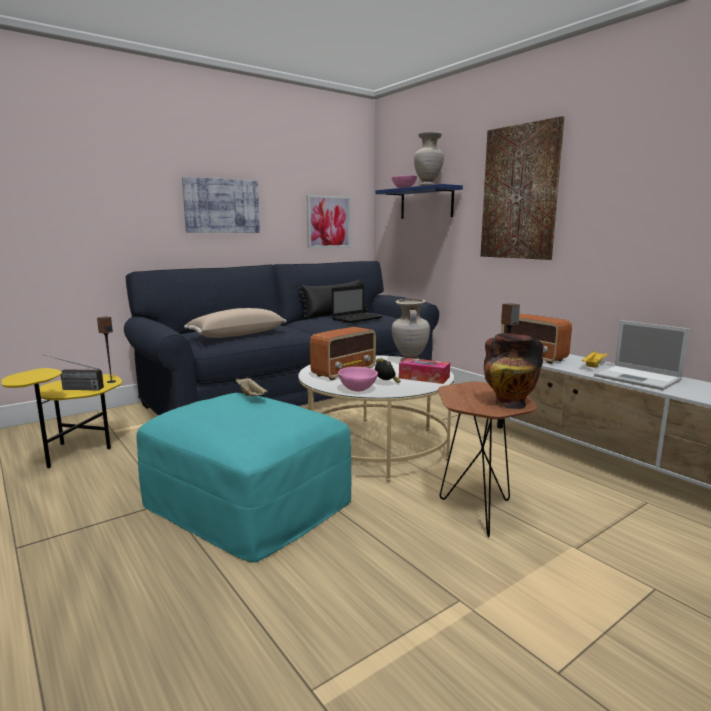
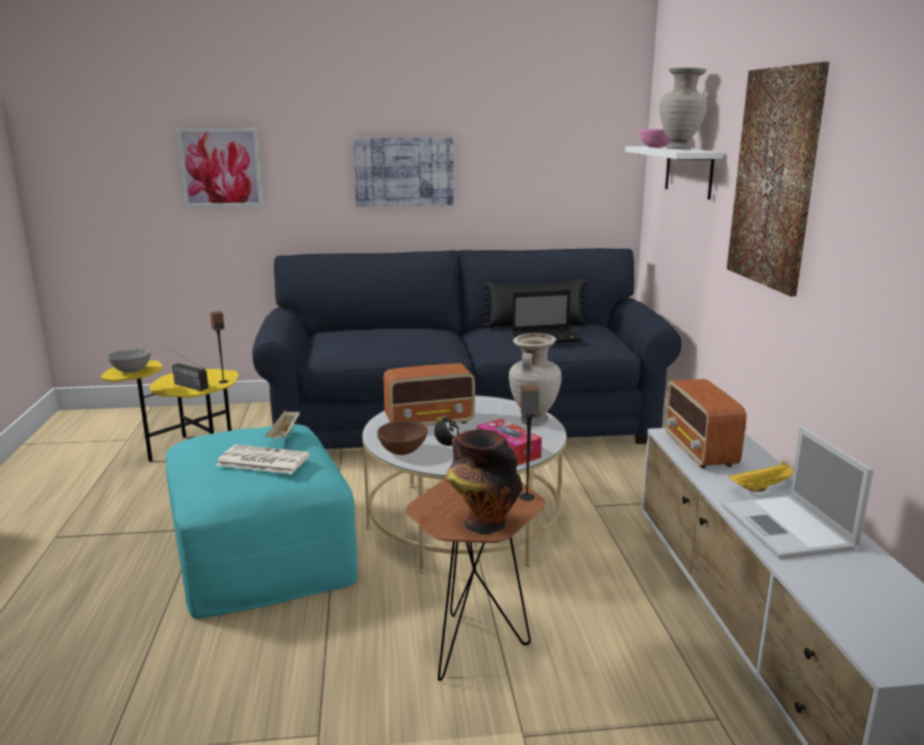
camera: 30 degrees right, 5 degrees up
beige pillow [184,308,287,338] -> none
picture [307,195,351,248] -> picture moved to [177,128,263,207]
pink bowl [338,367,378,392] -> brown bowl [377,420,428,455]
blue shelf [375,184,463,219] -> white shelf [625,146,723,200]
none -> grey bowl [107,348,151,373]
none -> newspaper [216,444,310,474]

